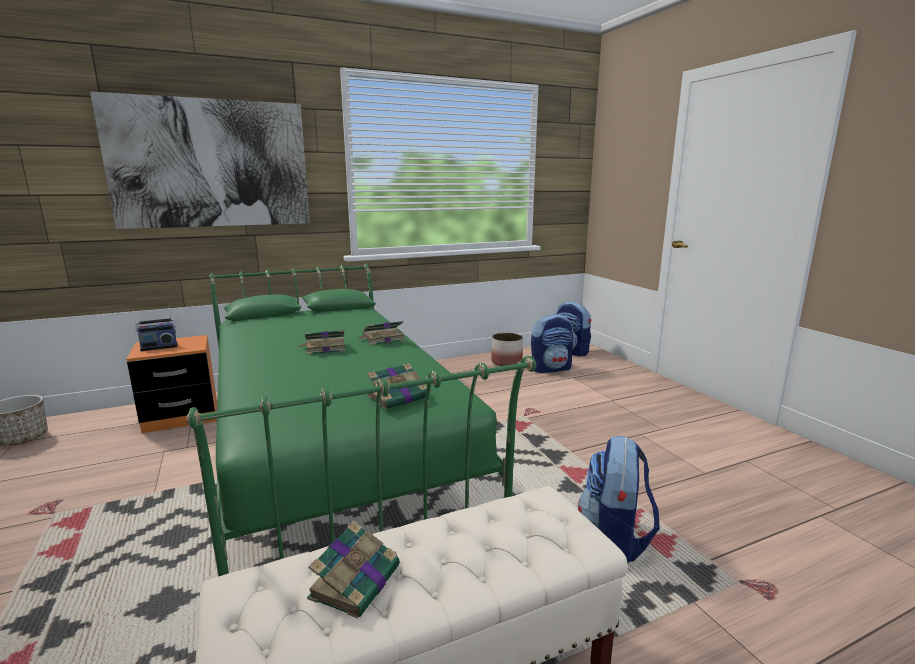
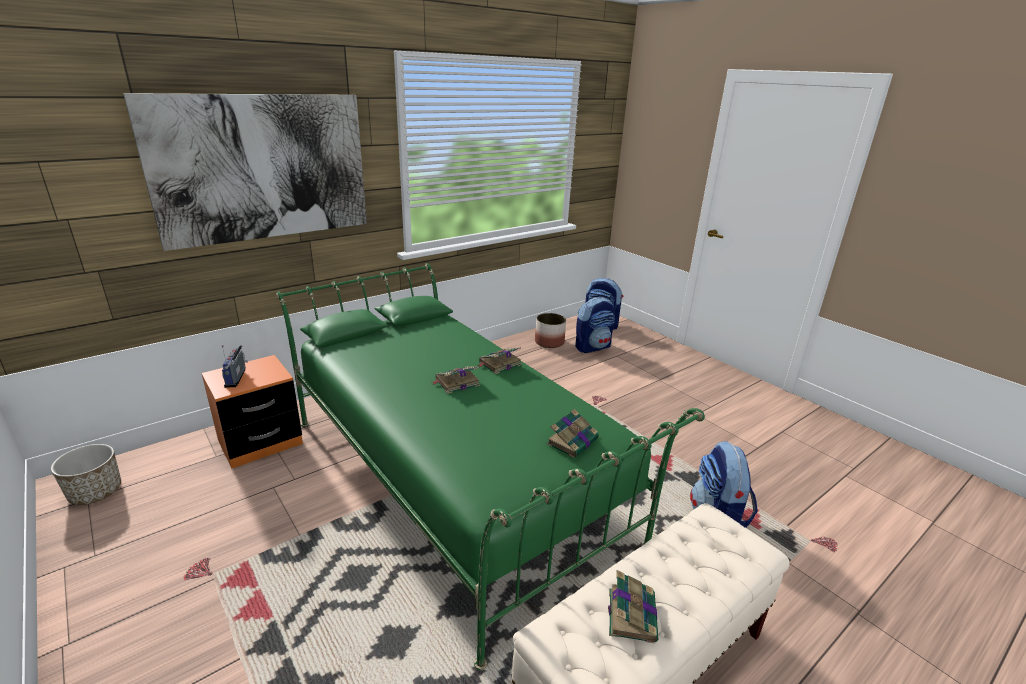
camera: 15 degrees left, 10 degrees up
radio [136,306,178,351] -> radio turned 120 degrees clockwise [221,345,248,388]

